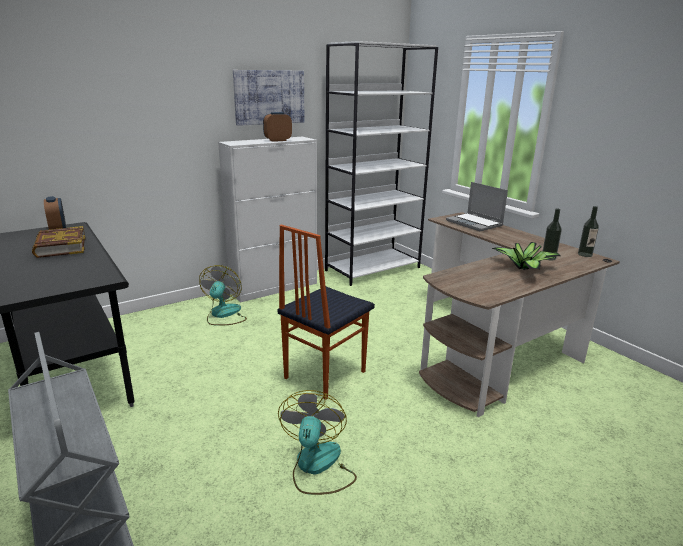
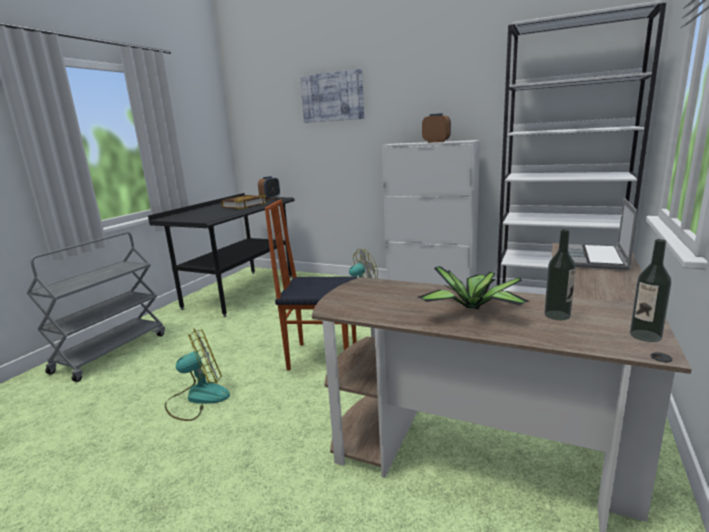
camera: 60 degrees right, 5 degrees down
picture [233,70,304,126] -> picture moved to [300,69,364,123]

